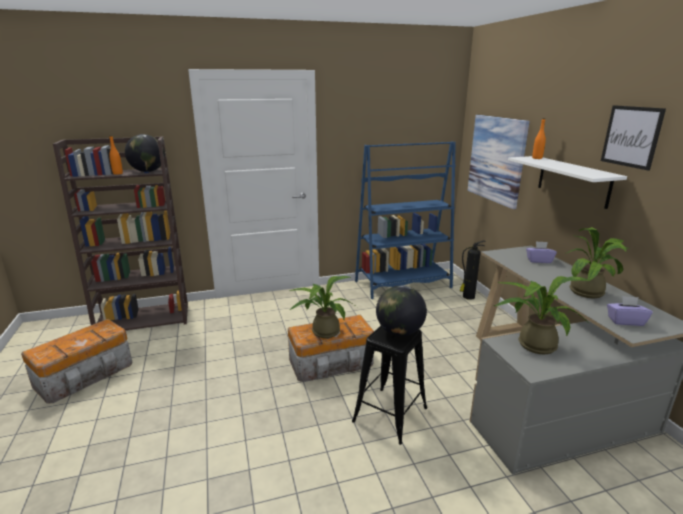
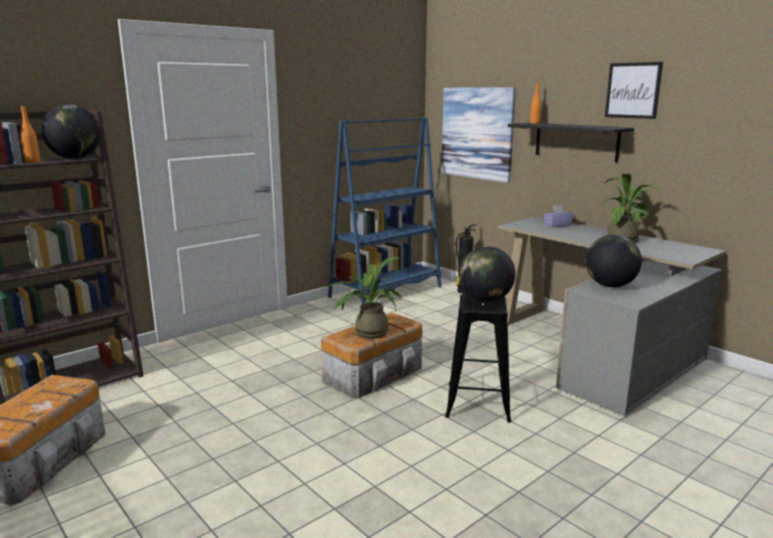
camera: 25 degrees left, 5 degrees down
potted plant [494,276,590,354] -> globe [585,235,642,287]
white shelf [508,156,627,209] -> black shelf [508,123,634,162]
purple tissue box [607,296,653,326] -> none

